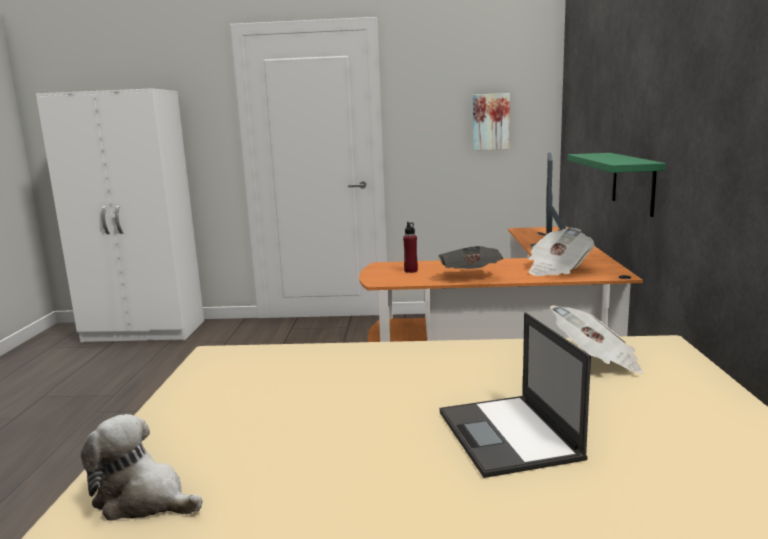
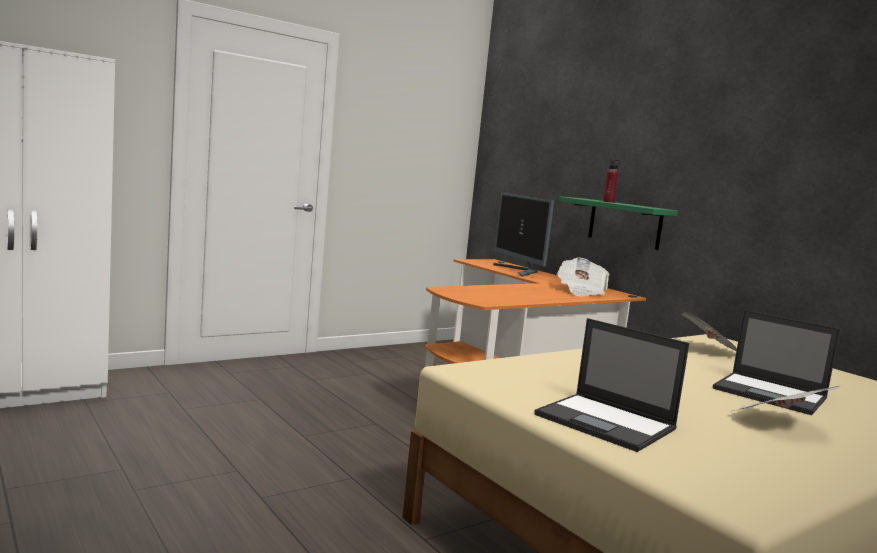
camera: 40 degrees left, 5 degrees down
plush toy [81,414,202,521] -> none
red bottle [403,222,418,273] -> red bottle moved to [603,159,621,203]
newspaper [438,246,503,269] -> newspaper moved to [733,386,841,411]
picture [473,93,510,150] -> none
none -> laptop [534,318,689,452]

